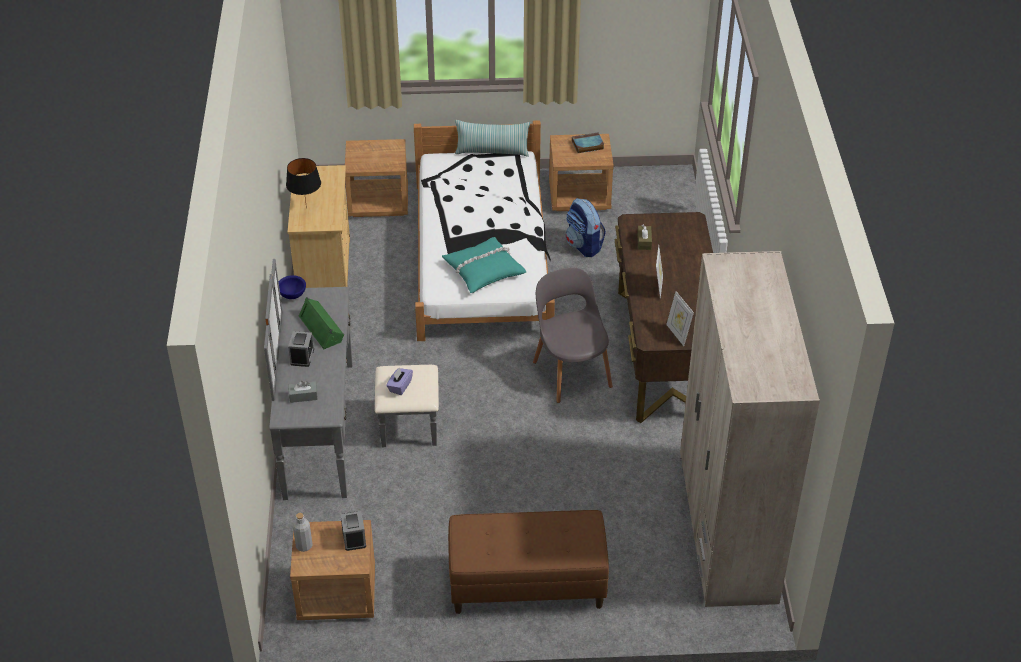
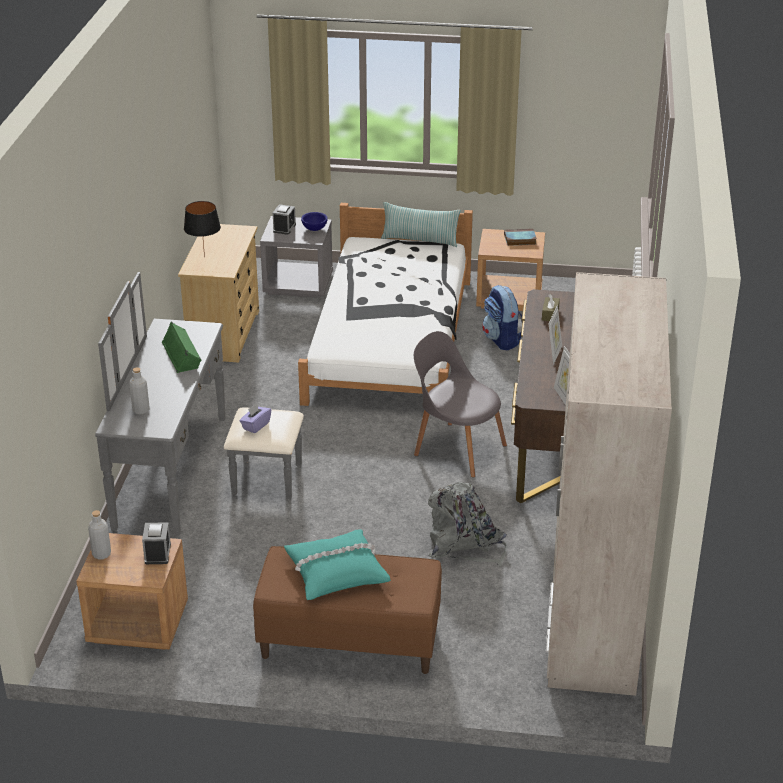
camera: 10 degrees right, 10 degrees down
blue bowl [279,275,306,299] -> blue bowl moved to [301,212,328,231]
alarm clock [288,331,314,367] -> alarm clock moved to [273,204,296,235]
grey tissue box [288,381,318,403] -> grey bottle [129,367,150,415]
brown nightstand [345,139,408,217] -> grey nightstand [260,216,333,298]
turquoise pillow [442,237,526,293] -> turquoise pillow moved to [284,529,391,600]
grey chair [533,268,613,403] -> grey chair turned 45 degrees counterclockwise [414,331,507,478]
none -> grey backpack [428,482,507,566]

